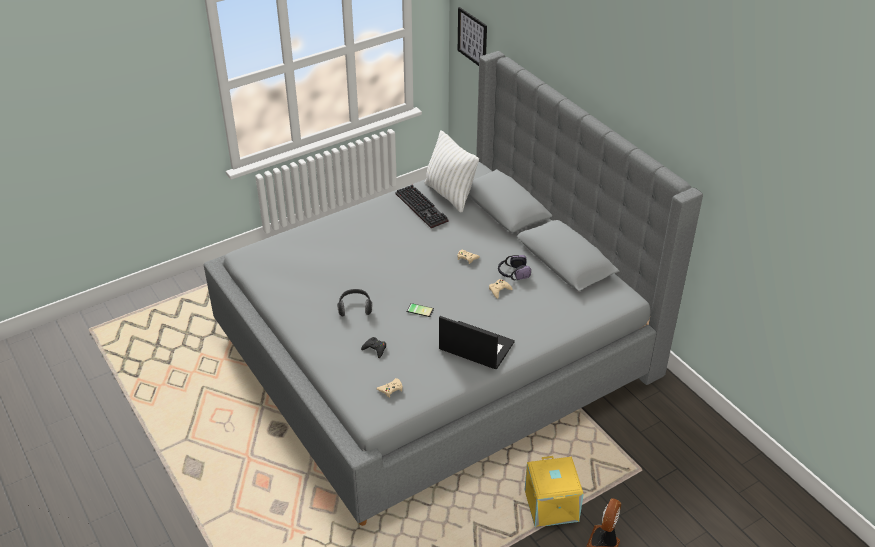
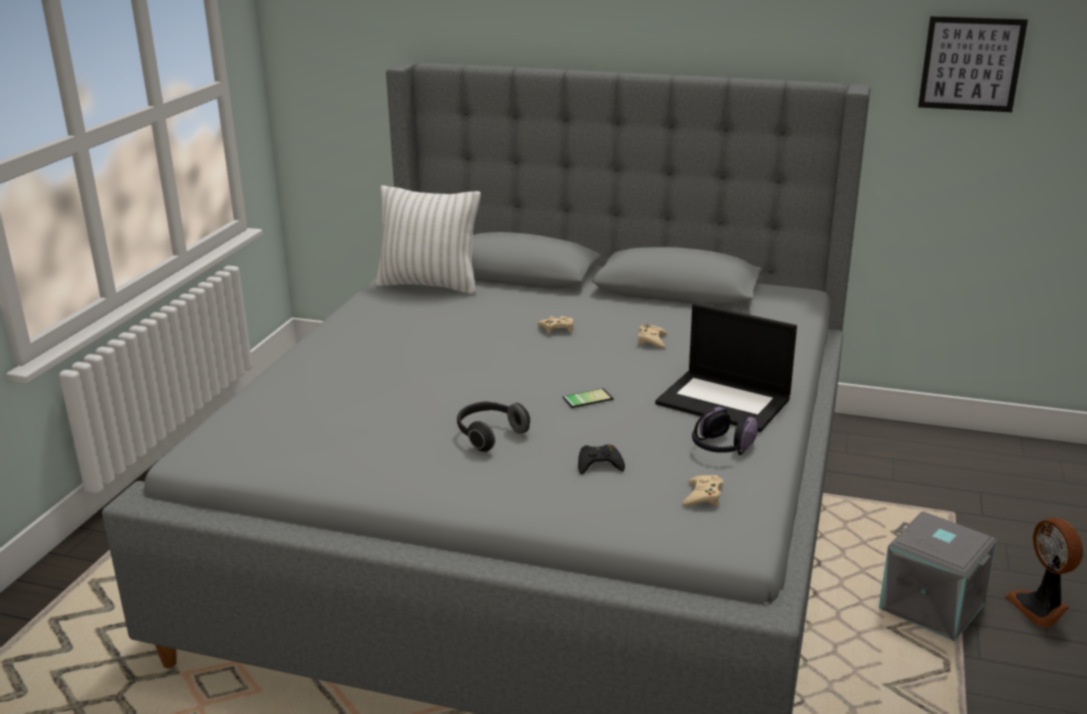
camera: 40 degrees left, 15 degrees down
keyboard [396,184,449,228] -> none
laptop [439,316,515,370] -> laptop turned 135 degrees counterclockwise [655,303,797,432]
picture [458,7,487,66] -> picture moved to [918,16,1028,112]
headphones [498,255,531,280] -> headphones moved to [692,406,757,455]
yellow storage box [525,456,584,527] -> grey storage box [879,511,998,641]

